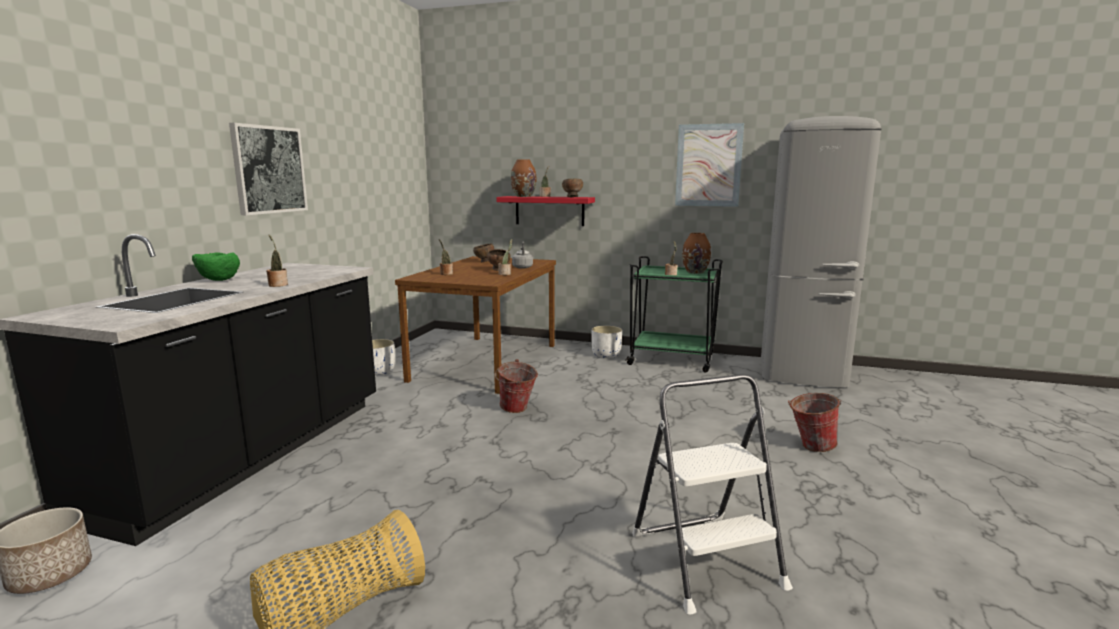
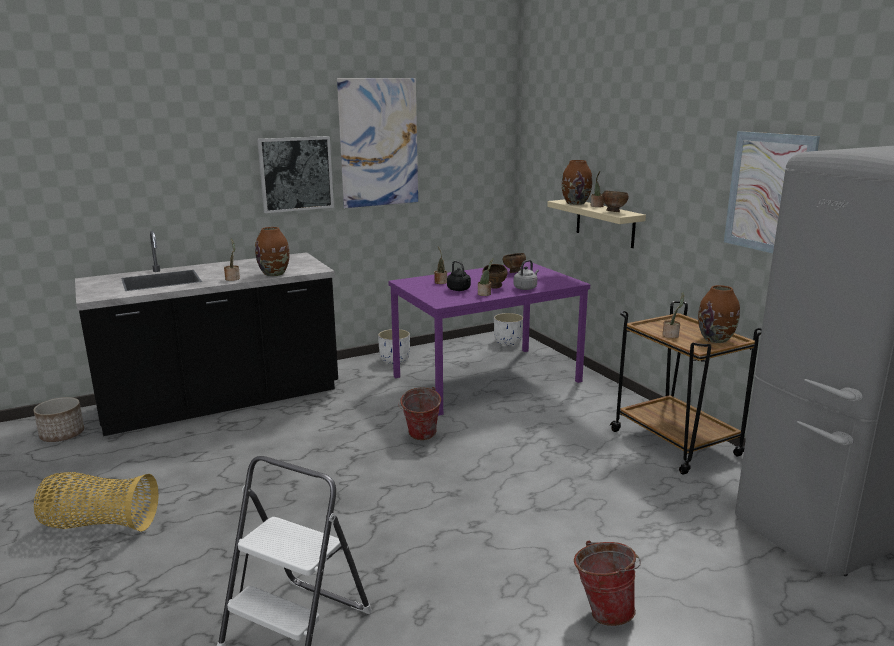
camera: 45 degrees right, 5 degrees up
green bowl [192,252,240,281] -> none
brown dining table [395,256,556,394] -> purple dining table [388,262,590,416]
red shelf [496,196,595,226] -> beige shelf [547,199,646,248]
white planter [591,326,622,358] -> white planter moved to [494,313,523,345]
green cart [626,256,723,372] -> brown cart [610,301,762,475]
none -> brown vase [255,227,289,276]
none -> picture [337,78,418,208]
none -> black kettle [447,261,471,291]

